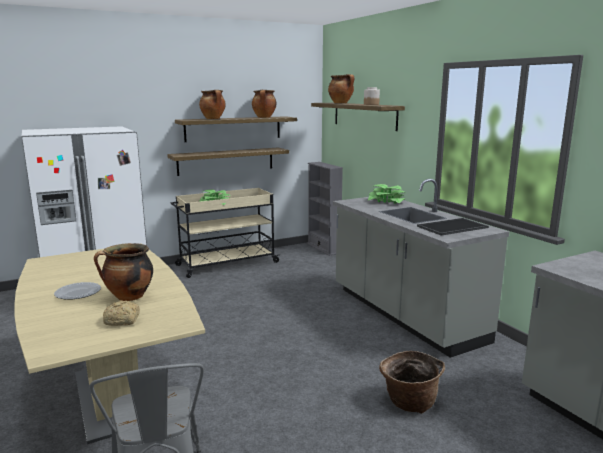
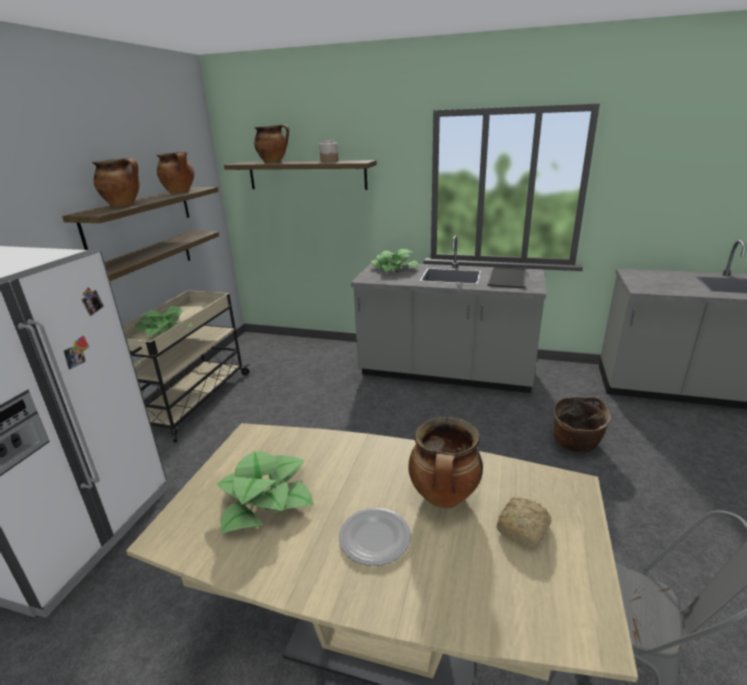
camera: 45 degrees left, 10 degrees up
grey bookcase [307,162,343,256] -> none
none -> potted plant [217,451,314,534]

